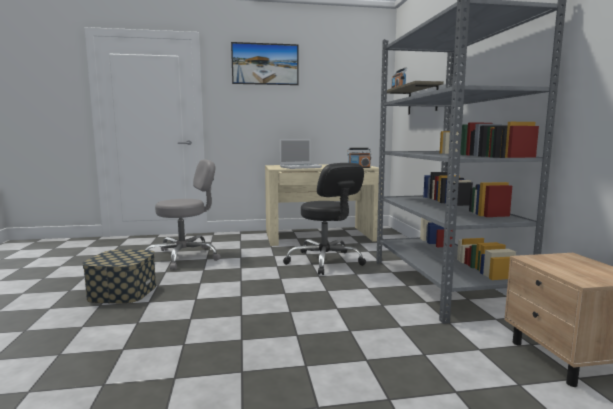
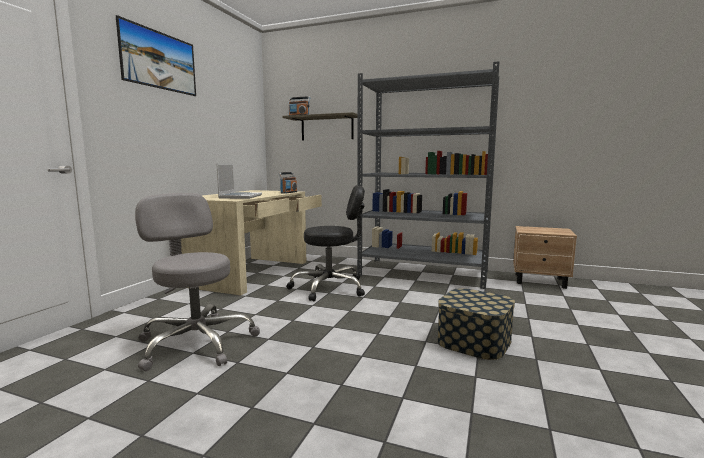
camera: 60 degrees left, 0 degrees up
storage box [82,249,156,304] -> storage box moved to [437,288,515,360]
grey office chair [145,159,221,270] -> grey office chair turned 45 degrees counterclockwise [135,193,260,371]

